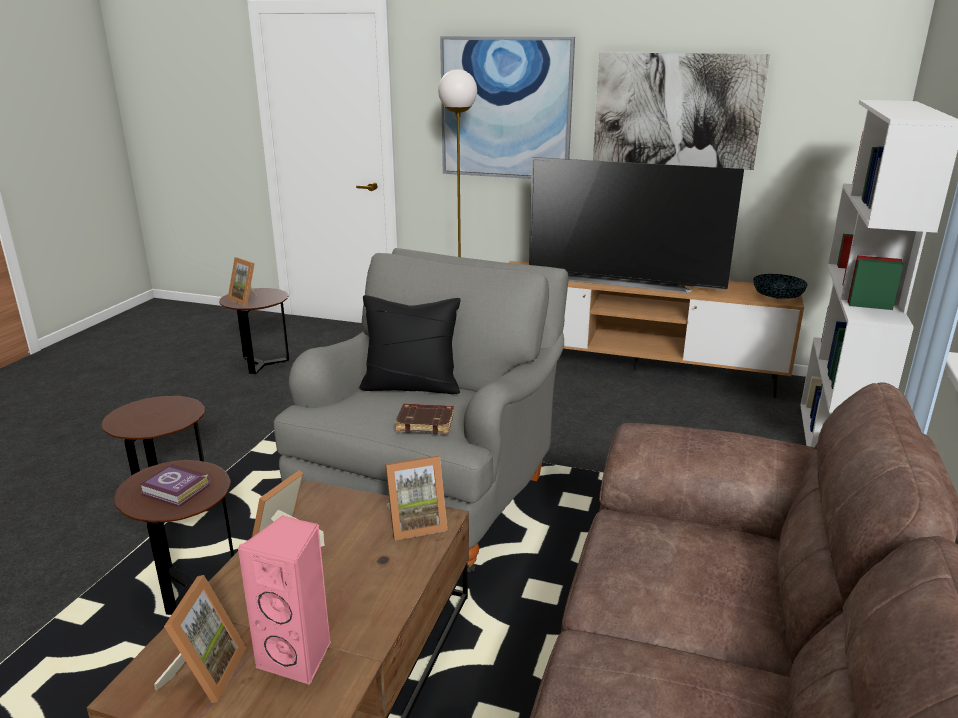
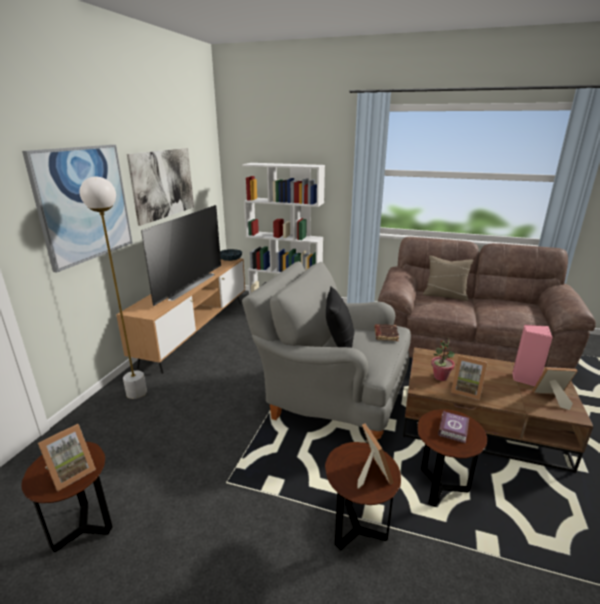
camera: 90 degrees left, 0 degrees up
picture frame [385,456,448,541] -> picture frame moved to [357,423,394,489]
none -> beige pillow [423,255,473,301]
none -> potted plant [431,339,455,381]

